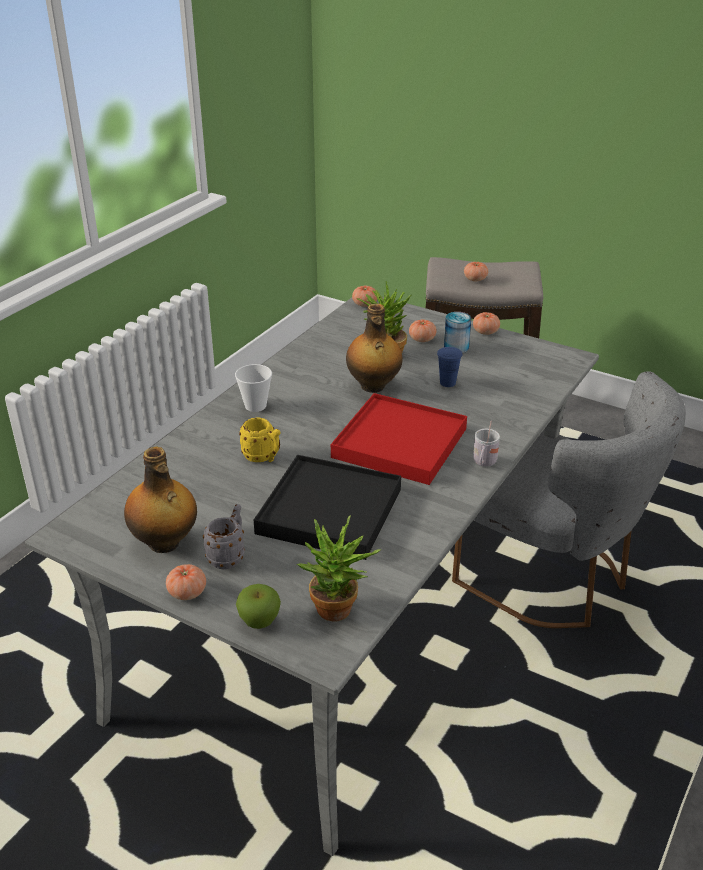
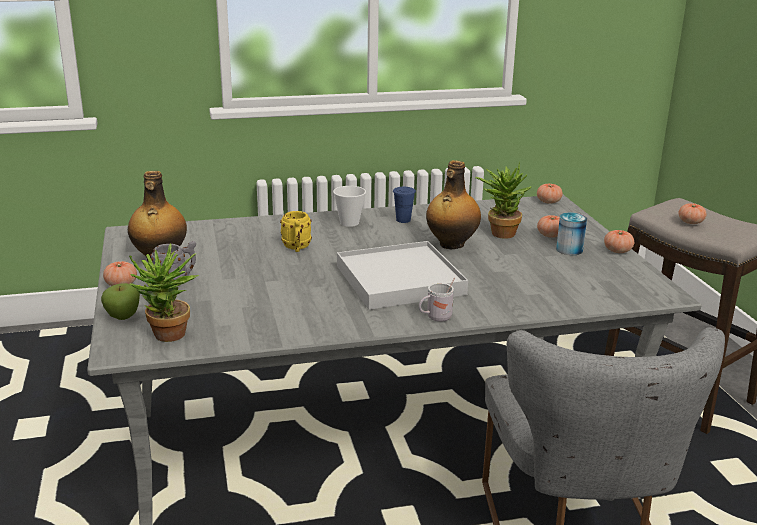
camera: 45 degrees right, 10 degrees down
black tray [254,455,401,560] -> none
red tray [331,393,467,485] -> white tray [337,241,468,310]
blue cup [437,347,462,387] -> blue cup moved to [393,187,416,223]

